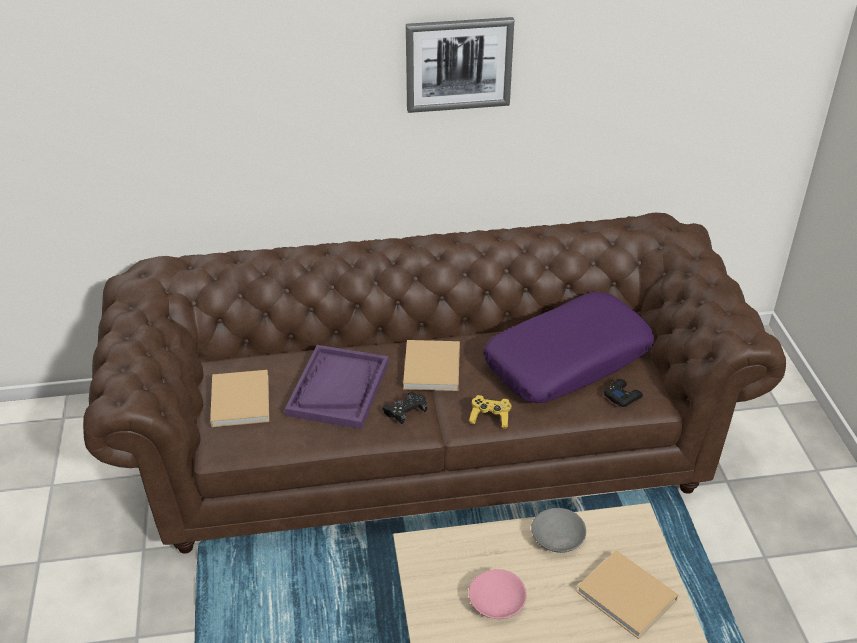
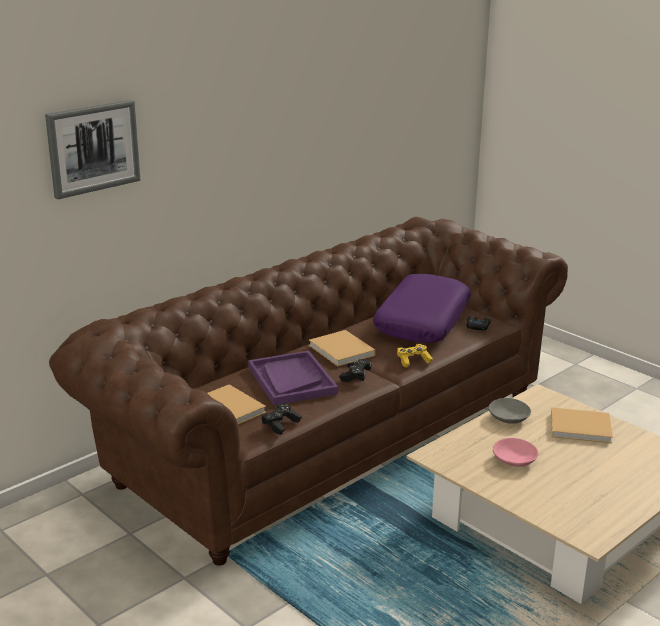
camera: 35 degrees left, 15 degrees down
picture [406,17,514,113] -> picture moved to [45,100,141,199]
none -> black game controller [261,404,302,435]

